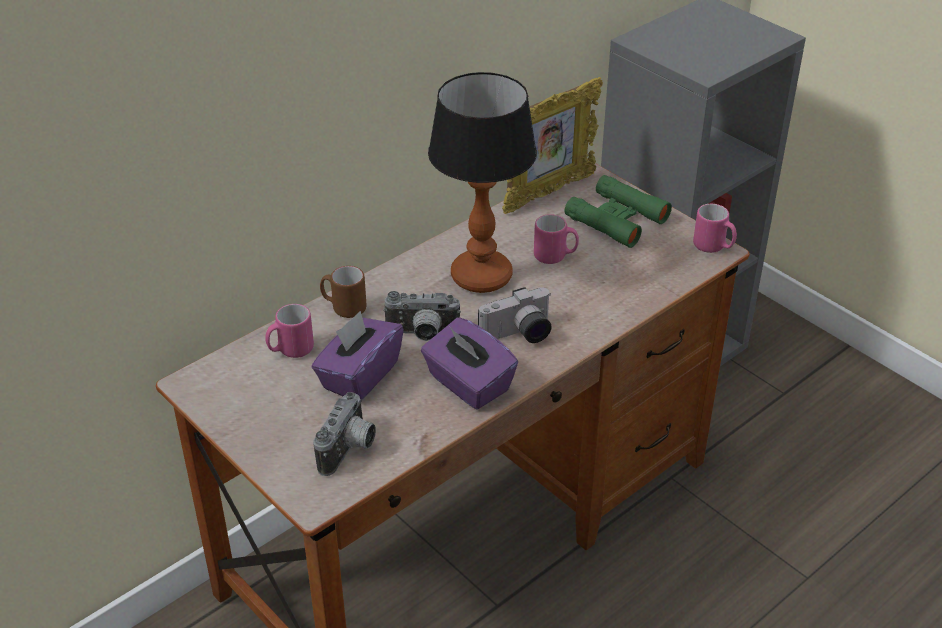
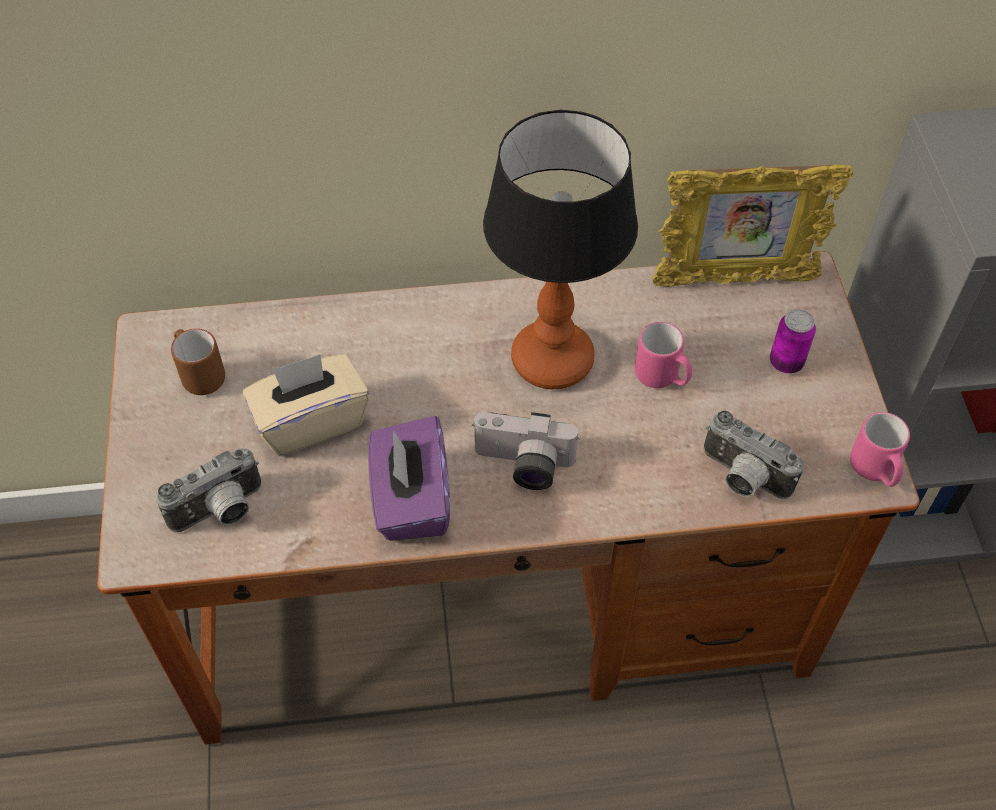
camera: 35 degrees right, 15 degrees up
pink mug [265,304,314,358] -> none
purple tissue box [312,311,404,399] -> beige tissue box [243,354,369,456]
brown mug [320,266,366,318] -> brown mug moved to [171,329,225,395]
camera [383,291,461,341] -> camera moved to [704,410,804,499]
green binoculars [565,175,672,248] -> can [770,309,816,374]

